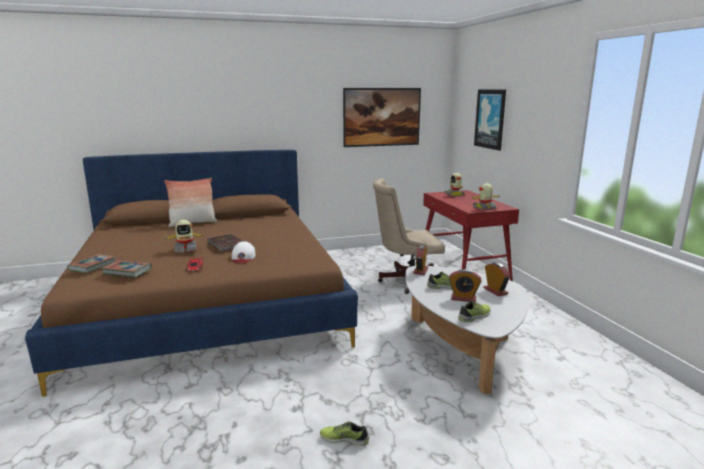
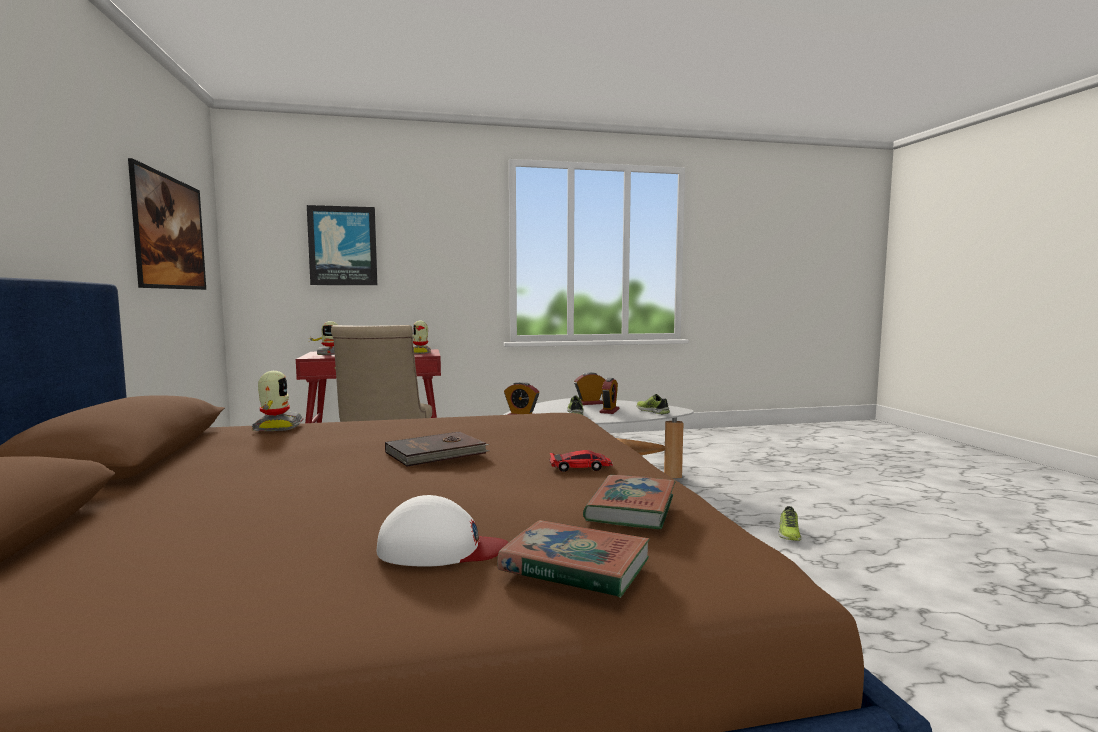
camera: 85 degrees left, 10 degrees down
pillow [164,178,217,227] -> none
toy robot [165,220,205,253] -> toy robot moved to [252,371,304,431]
white cap [232,241,255,263] -> white cap moved to [376,495,509,567]

